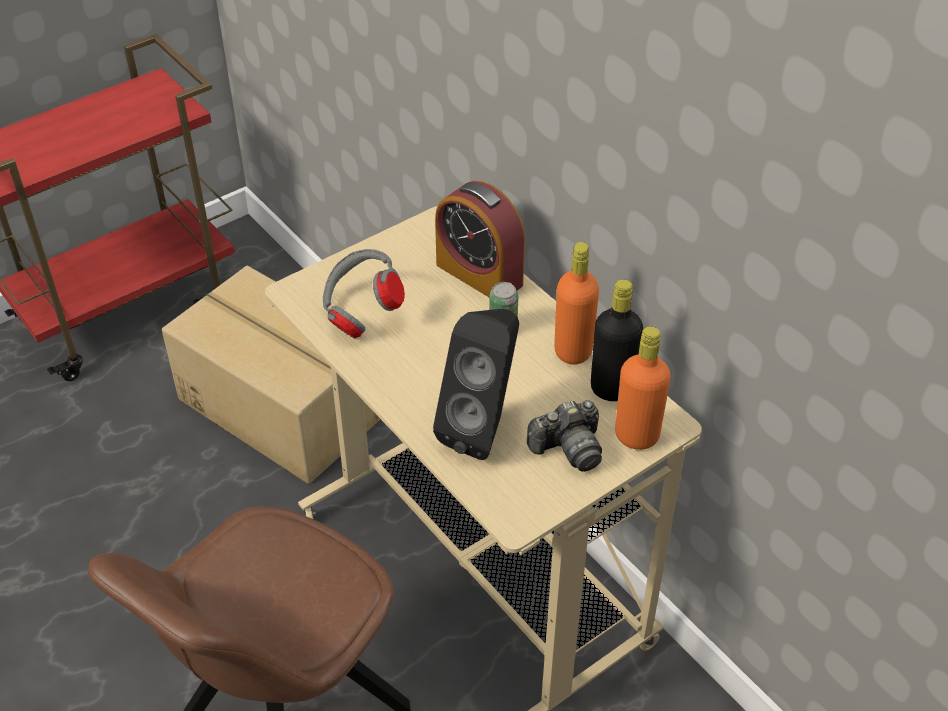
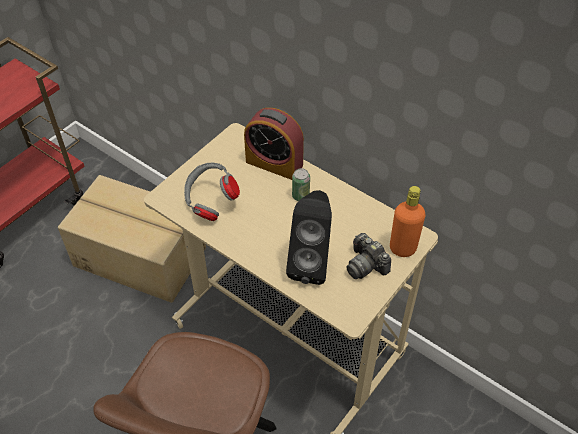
camera: 15 degrees left, 5 degrees up
camera [527,400,602,472] -> camera turned 90 degrees clockwise [347,233,391,279]
orange bottle [554,242,599,365] -> none
black bottle [591,279,643,401] -> none

